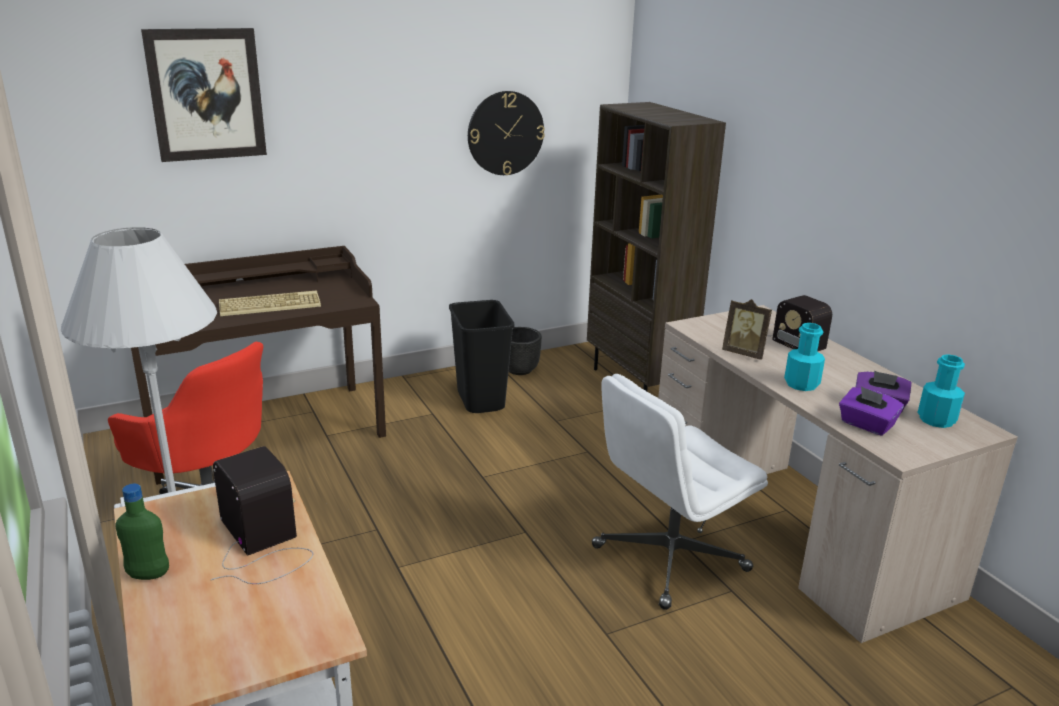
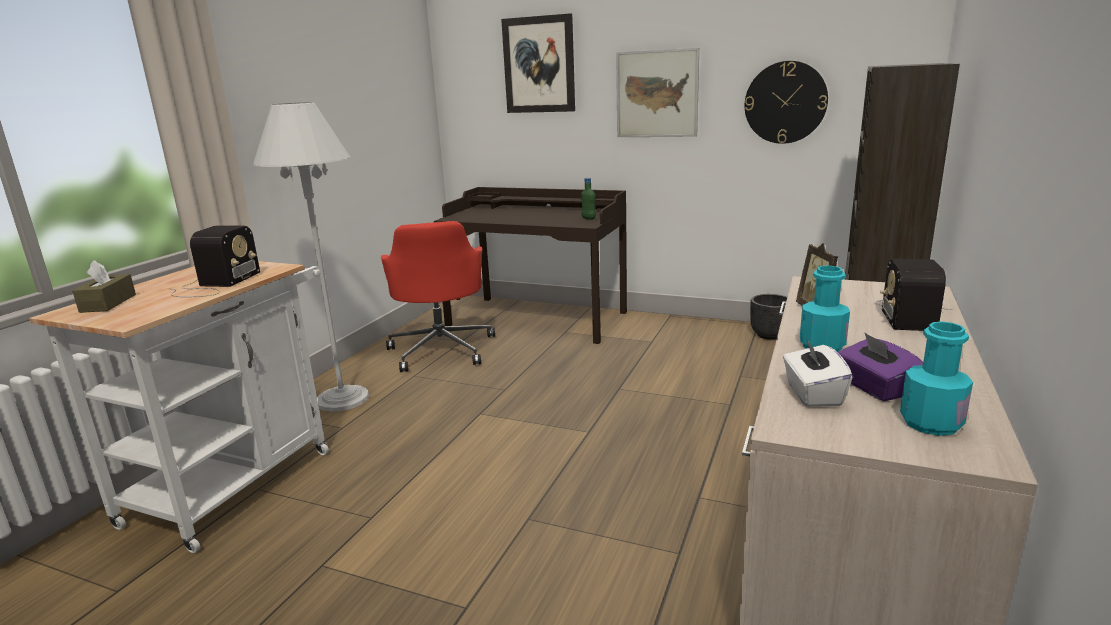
camera: 50 degrees right, 5 degrees down
green bottle [115,484,169,580] -> green bottle moved to [581,178,596,220]
keyboard [219,290,321,316] -> none
black trash can [449,300,514,413] -> none
white office chair [592,374,768,610] -> none
purple tissue box [839,386,904,436] -> white tissue box [783,338,852,407]
none -> brown tissue box [72,260,136,313]
none -> picture [616,48,699,137]

